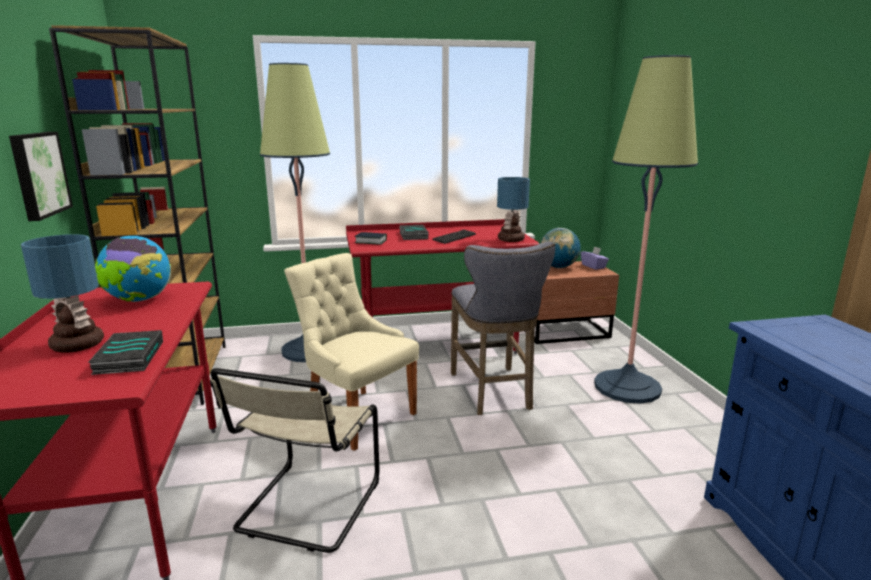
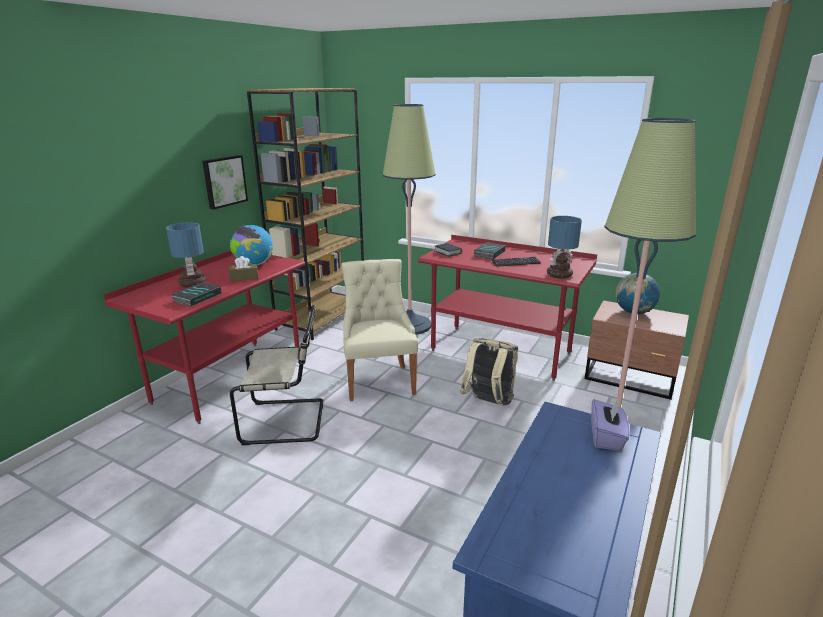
camera: 40 degrees right, 5 degrees up
beige chair [210,368,379,553] -> beige chair turned 150 degrees counterclockwise [230,305,323,445]
grey stool [451,241,555,415] -> beige backpack [460,338,518,406]
purple tissue box [581,246,609,270] -> purple tissue box moved to [591,399,630,451]
none -> brown tissue box [229,256,258,281]

